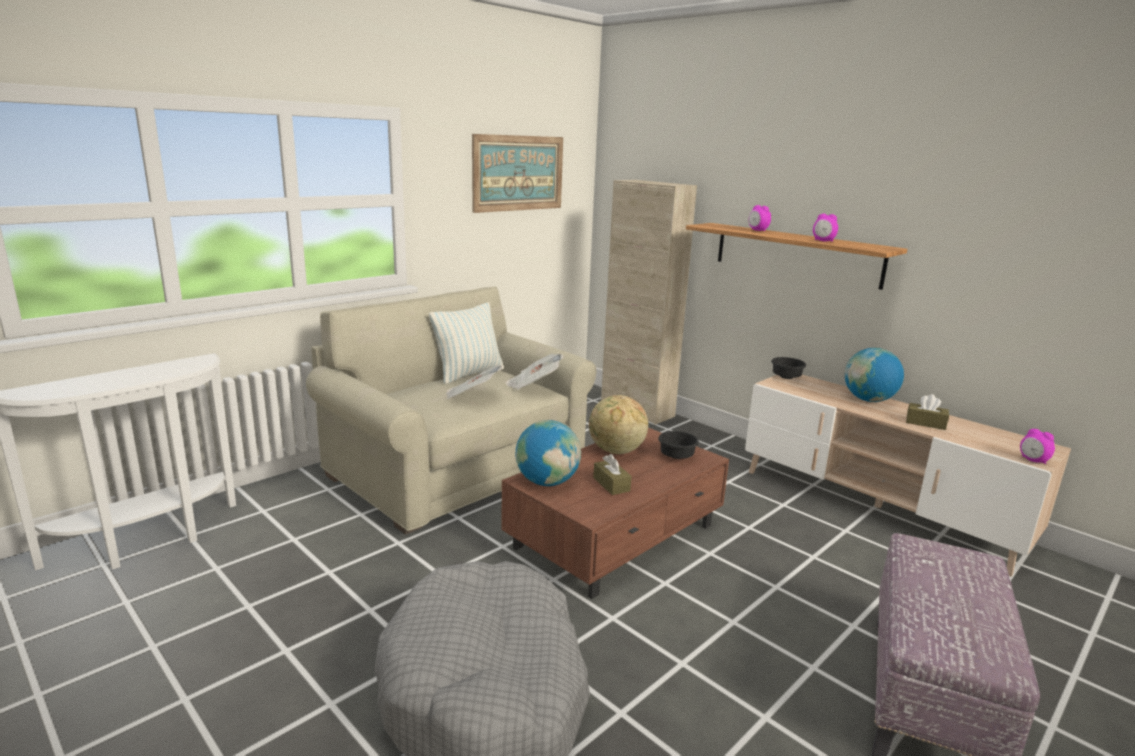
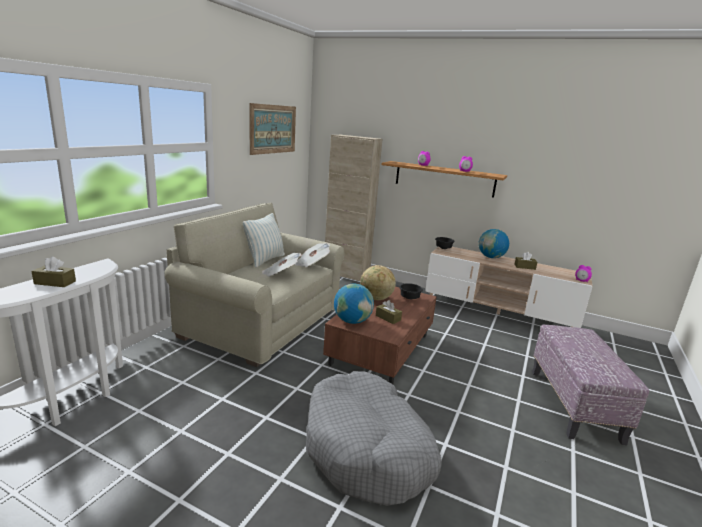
camera: 20 degrees left, 0 degrees up
none -> brown tissue box [32,256,76,287]

